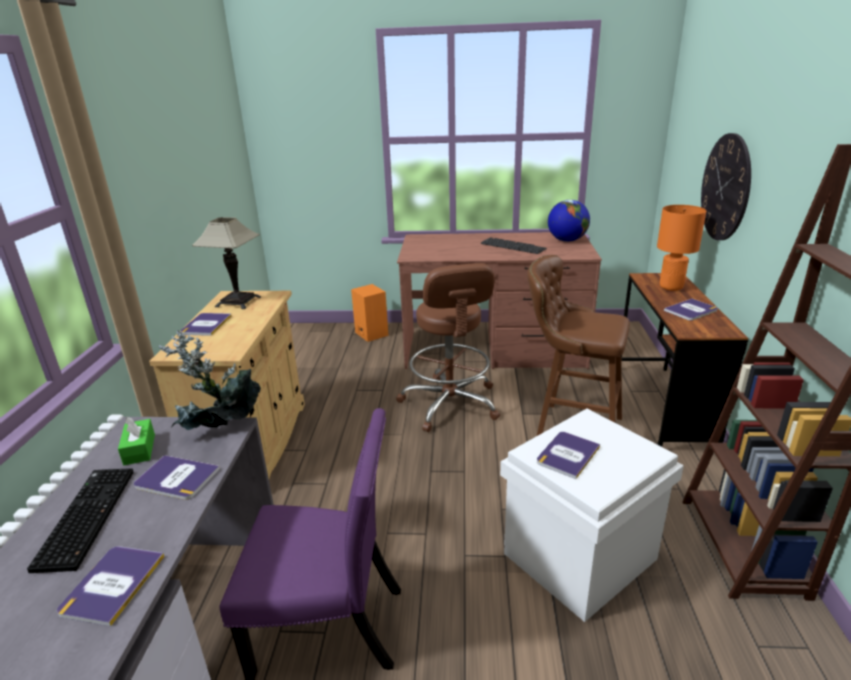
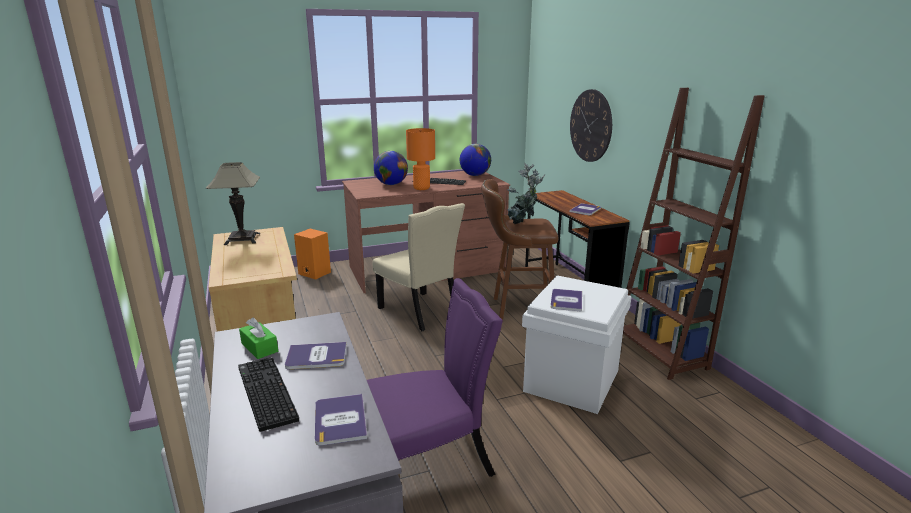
camera: 25 degrees left, 5 degrees down
potted plant [159,330,261,430] -> potted plant moved to [507,163,545,224]
book [181,313,232,336] -> none
brown stool [396,263,500,432] -> beige chair [373,203,465,331]
orange table lamp [657,205,706,291] -> orange table lamp moved to [406,128,435,190]
none -> globe [374,151,408,185]

